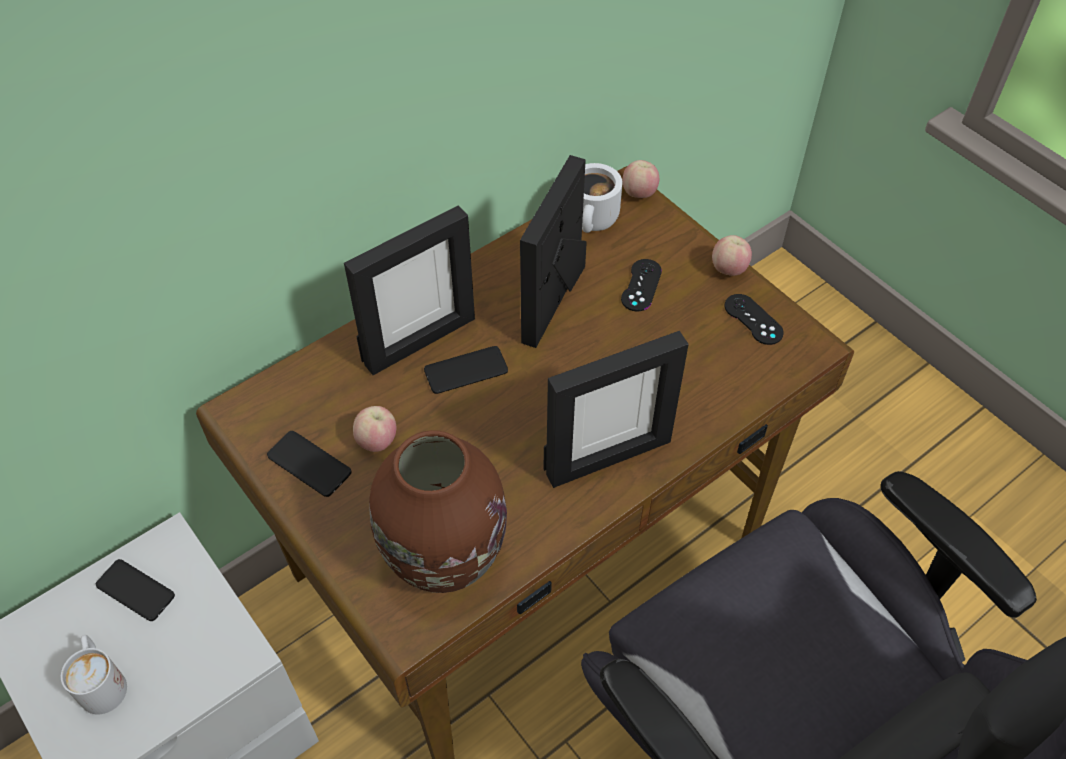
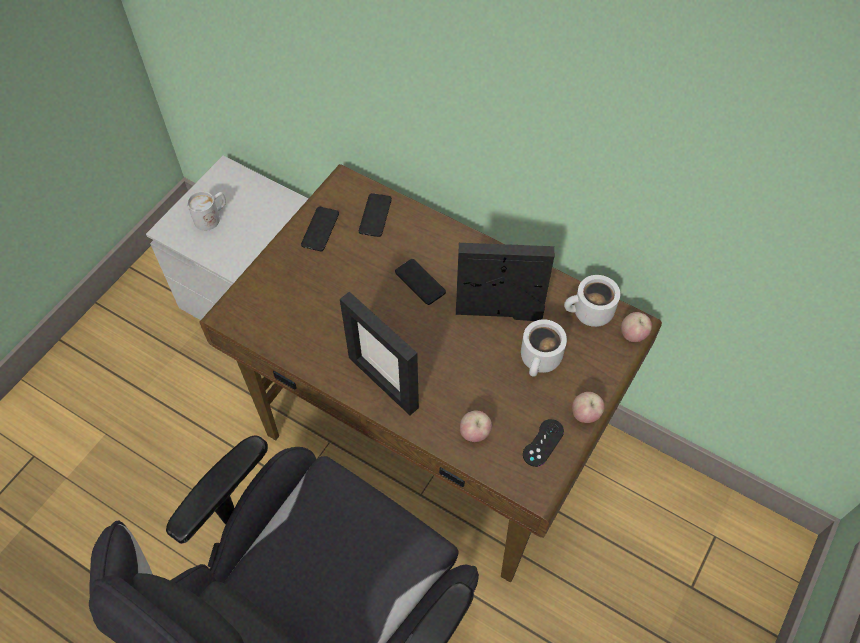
camera: 70 degrees right, 5 degrees up
phone [96,559,175,621] -> phone moved to [359,193,392,237]
picture frame [344,205,475,375] -> none
apple [353,406,396,452] -> apple moved to [460,410,492,442]
brown vase [369,430,507,593] -> none
black game controller [621,259,662,312] -> white mug [521,319,567,377]

